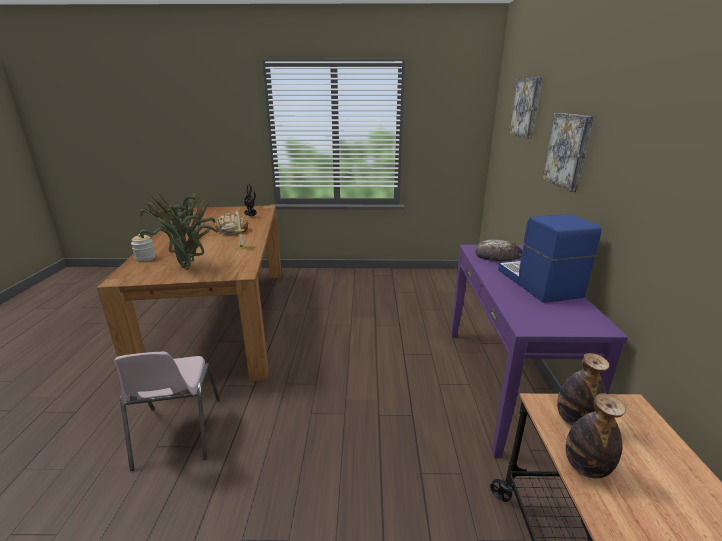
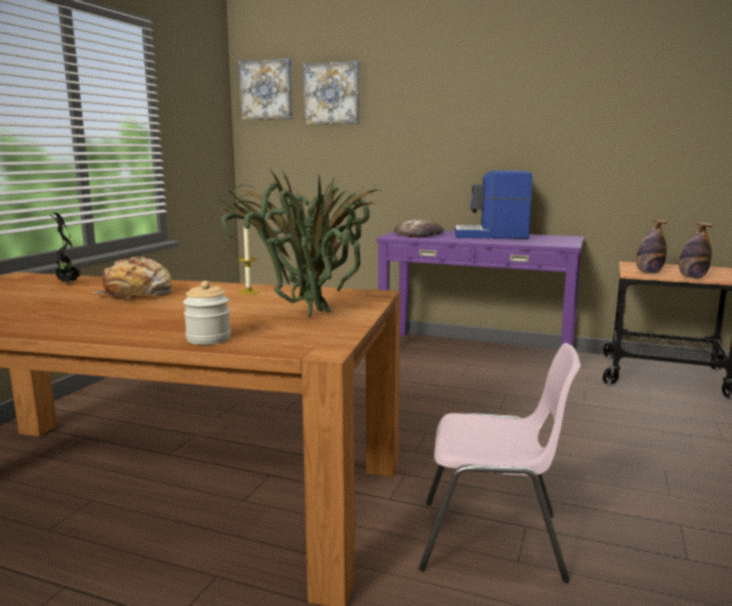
camera: 70 degrees left, 10 degrees down
picture [542,113,594,192] -> picture moved to [238,58,293,120]

